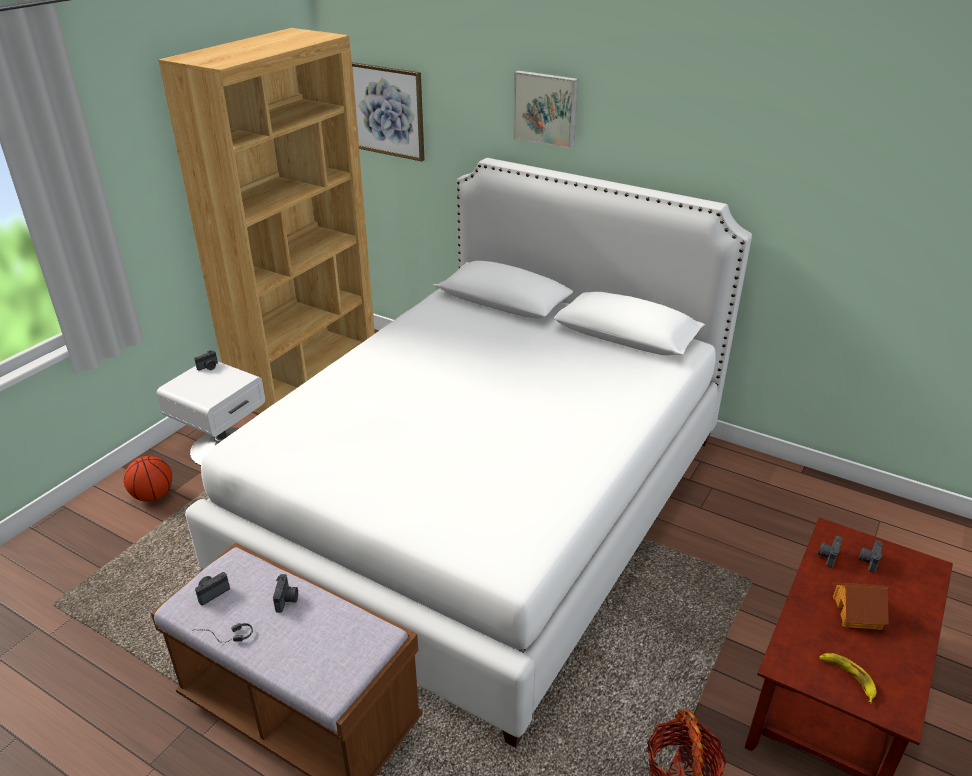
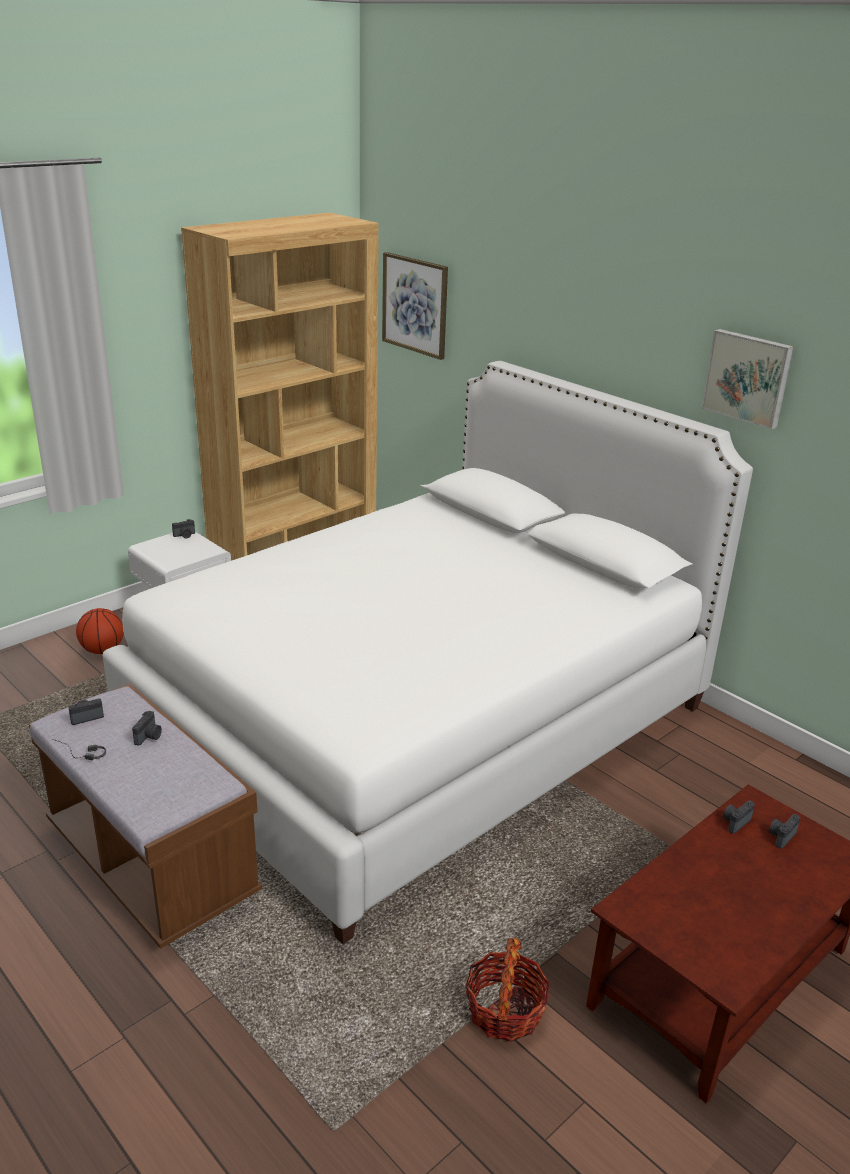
camera: 15 degrees right, 5 degrees down
picture [513,70,578,149] -> picture moved to [701,329,794,429]
banana [819,653,877,704] -> none
toy house [833,582,889,630] -> none

